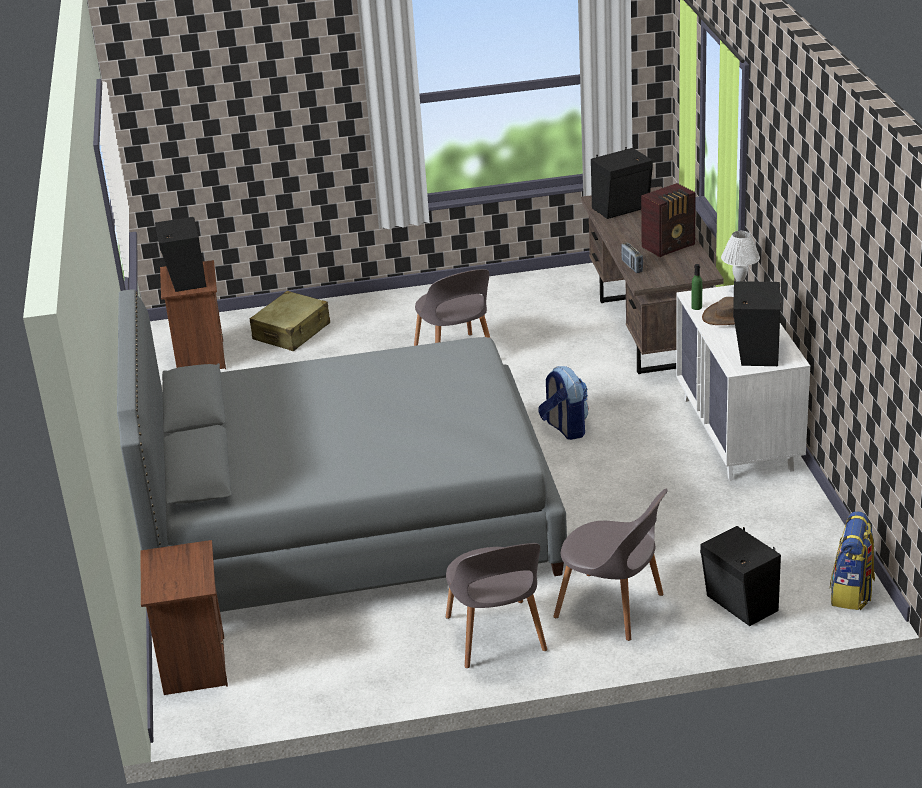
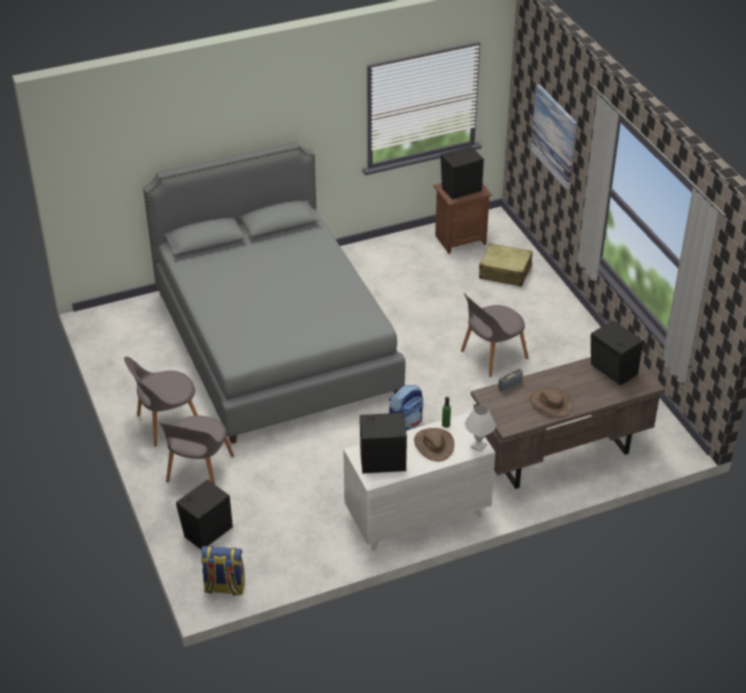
camera: 75 degrees right, 10 degrees up
brown nightstand [140,540,228,695] -> none
radio [641,183,696,257] -> brown hat [530,387,573,417]
none -> picture [531,84,577,190]

